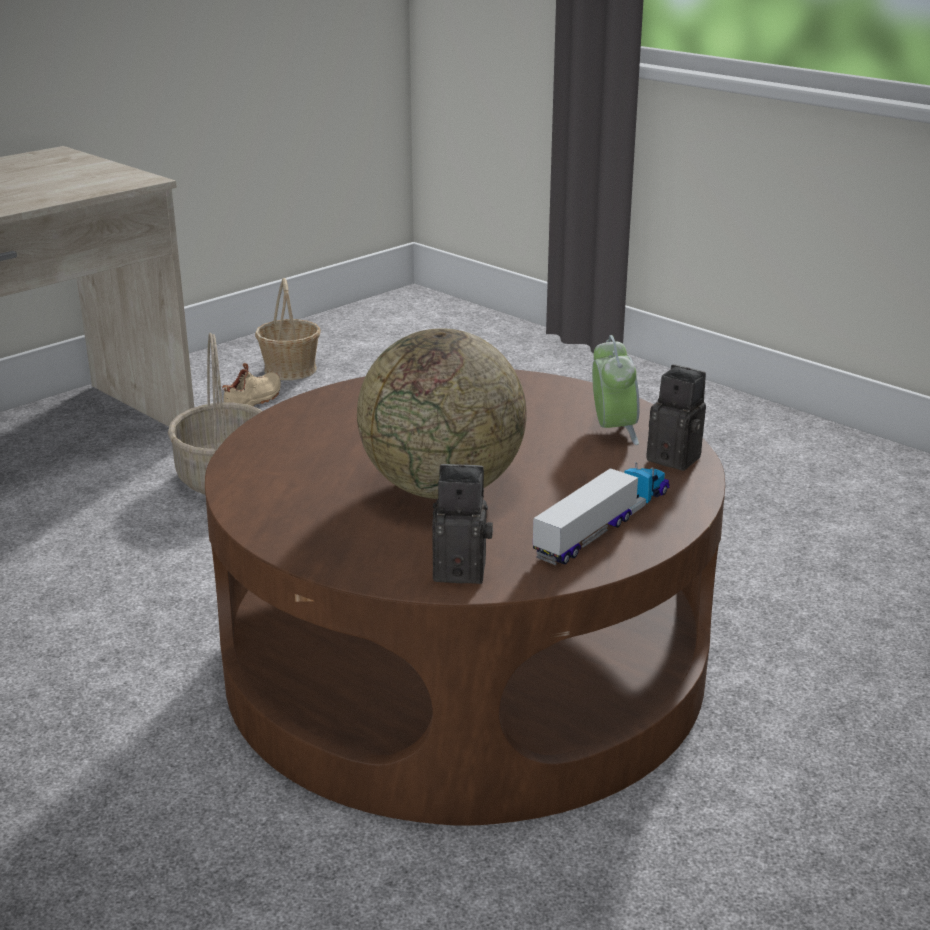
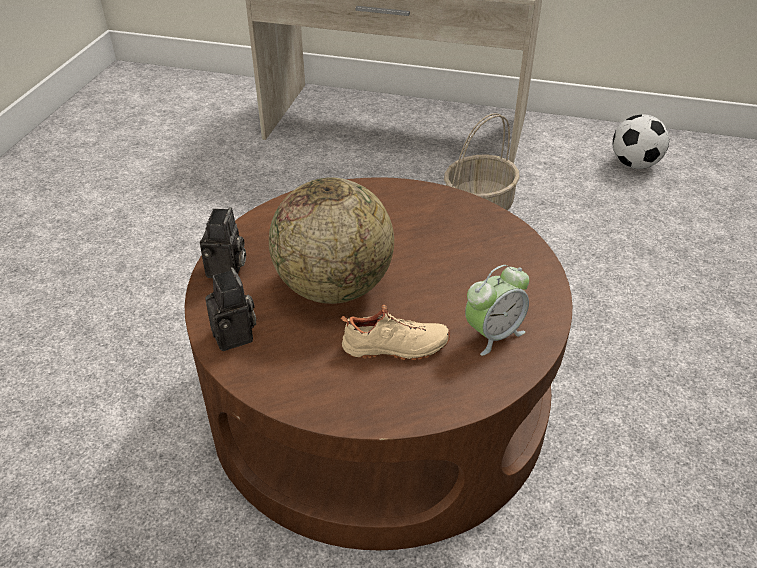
camera: 60 degrees right, 15 degrees up
beige shoe [222,363,281,406] -> beige shoe moved to [341,305,450,360]
basket [255,278,321,380] -> football [613,114,669,169]
toy truck [533,462,669,565] -> none
camera [646,364,706,471] -> camera moved to [200,207,246,278]

